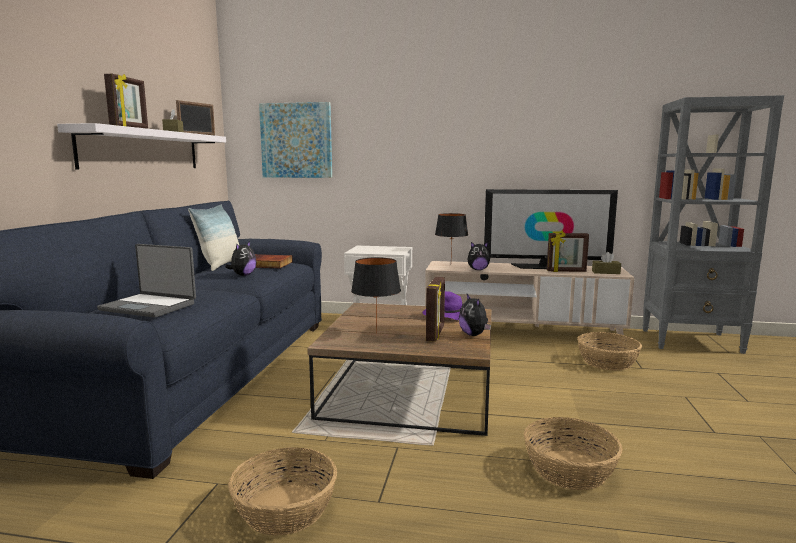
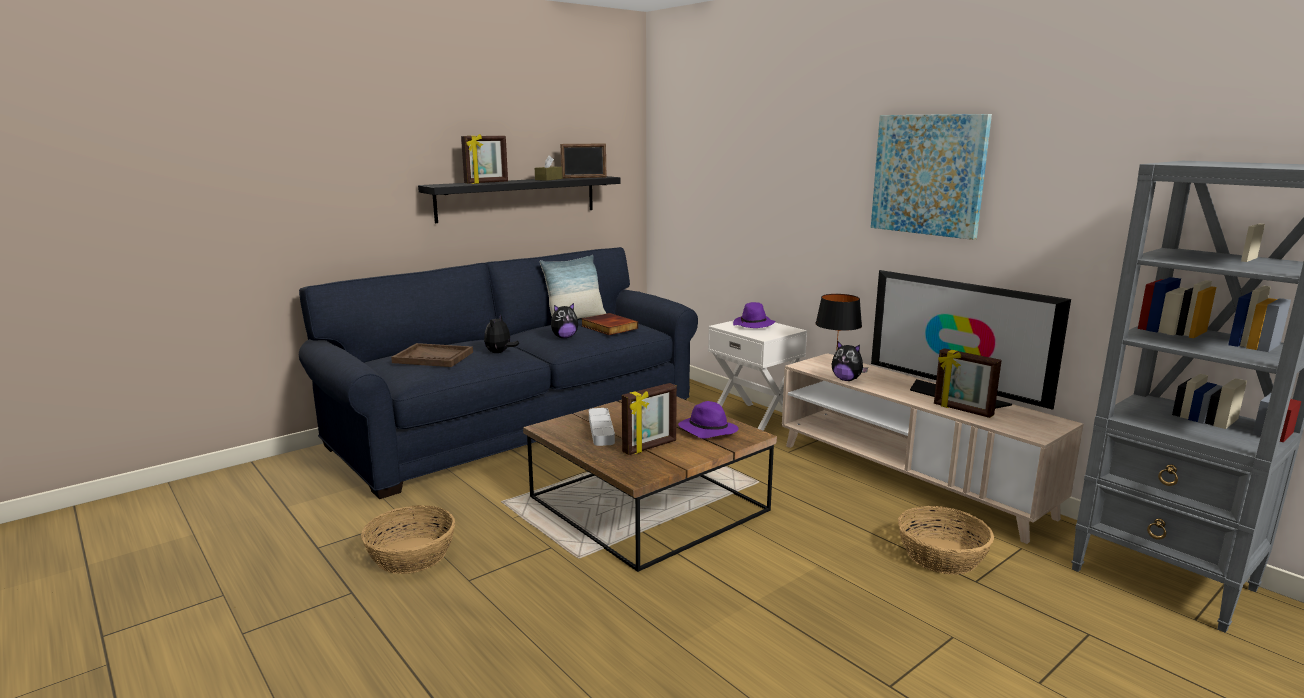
camera: 40 degrees right, 5 degrees up
white shelf [57,123,226,170] -> black shelf [418,176,621,223]
laptop [97,244,196,317] -> brown tray [391,343,473,367]
picture [259,102,332,178] -> picture moved to [871,114,992,240]
black table lamp [351,257,401,334] -> grey tray [589,408,615,446]
plush toy [459,294,491,336] -> plush toy moved to [484,314,519,353]
basket [524,417,623,490] -> none
brown tissue box [592,252,621,274] -> none
none -> purple hat [733,302,776,328]

